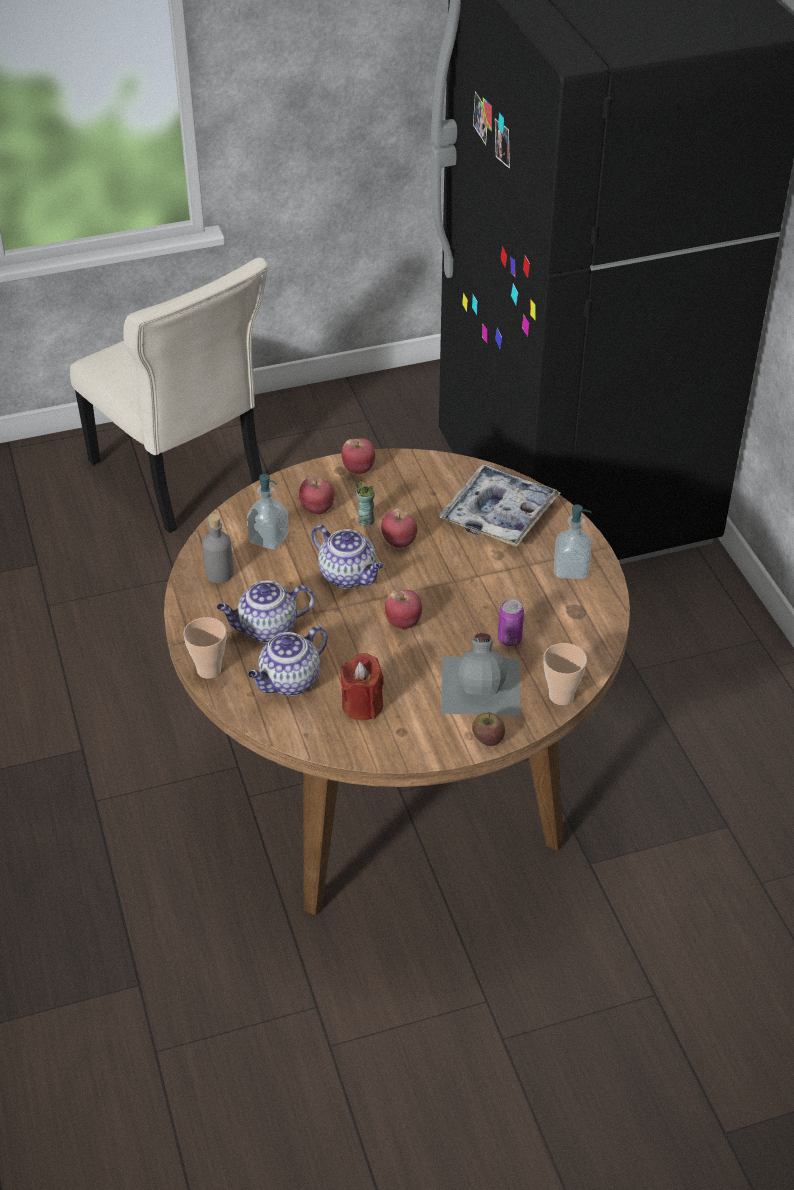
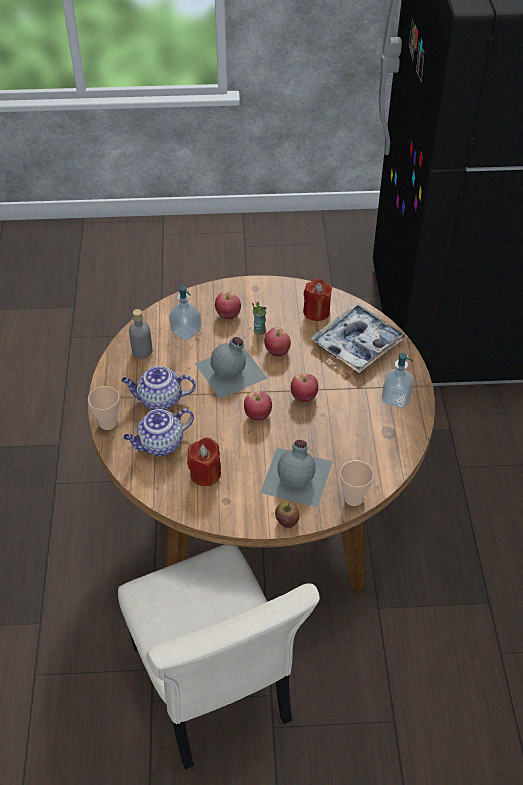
camera: 15 degrees right, 5 degrees up
beige chair [70,258,268,533] -> beige chair moved to [118,544,320,770]
teapot [311,525,383,589] -> grey bottle [195,337,267,399]
apple [342,438,375,474] -> apple moved to [291,373,318,402]
can [498,599,524,646] -> none
none -> red candle [303,279,332,321]

